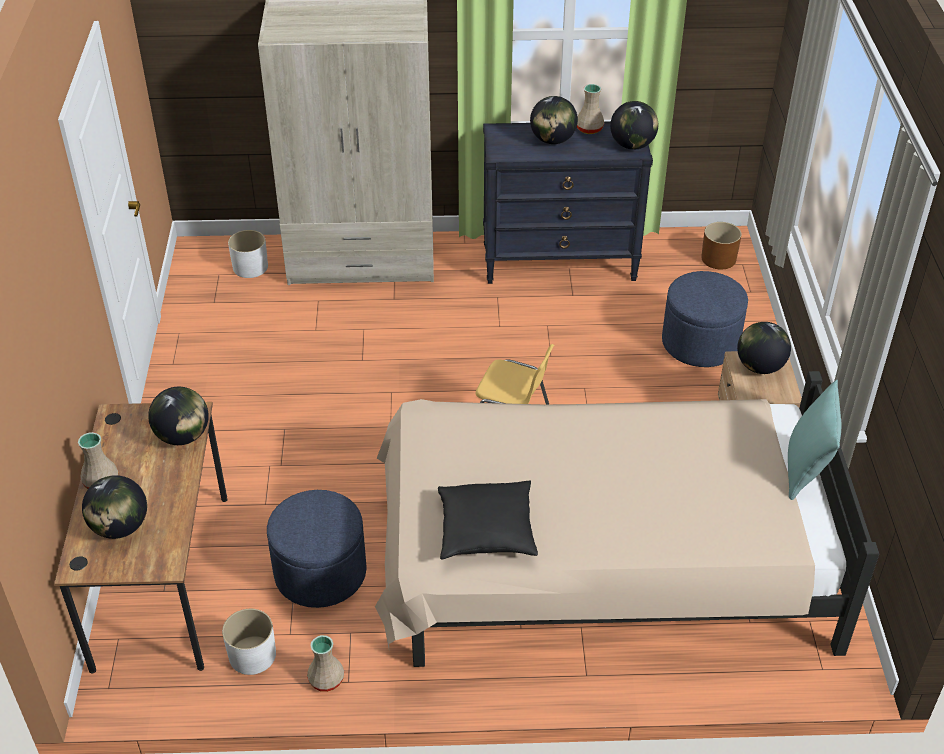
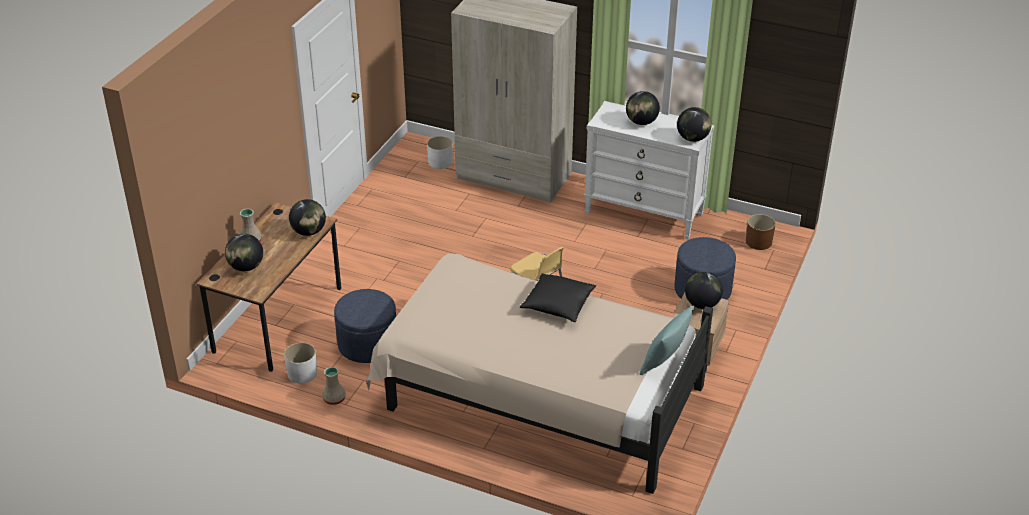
camera: 25 degrees right, 5 degrees down
black pillow [438,481,538,559] -> black pillow moved to [520,273,596,322]
black dresser [483,121,653,284] -> white dresser [584,101,714,239]
beige vase [577,84,604,134] -> none

